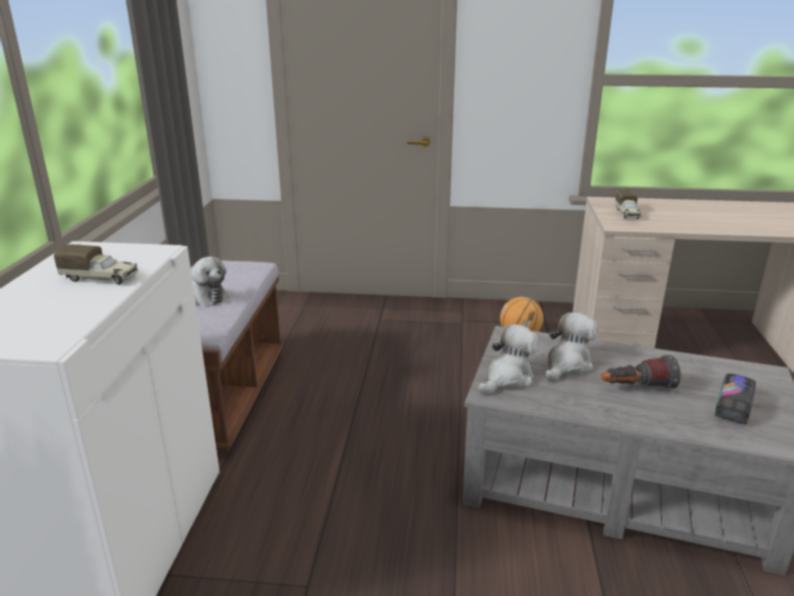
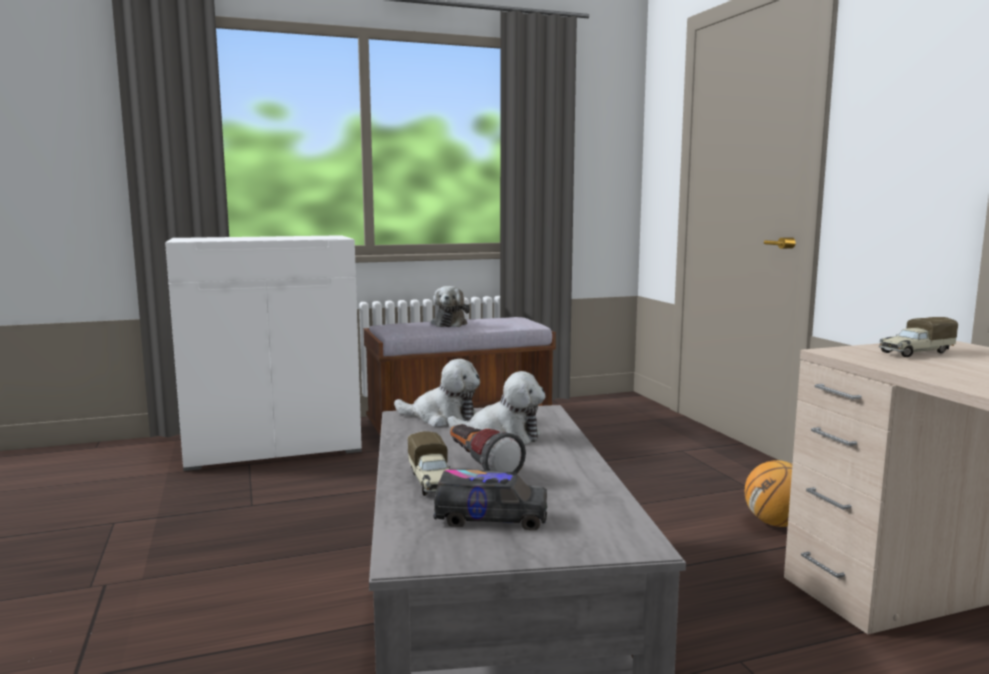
camera: 65 degrees right, 15 degrees down
toy truck [54,244,138,285] -> toy truck moved to [407,431,450,496]

